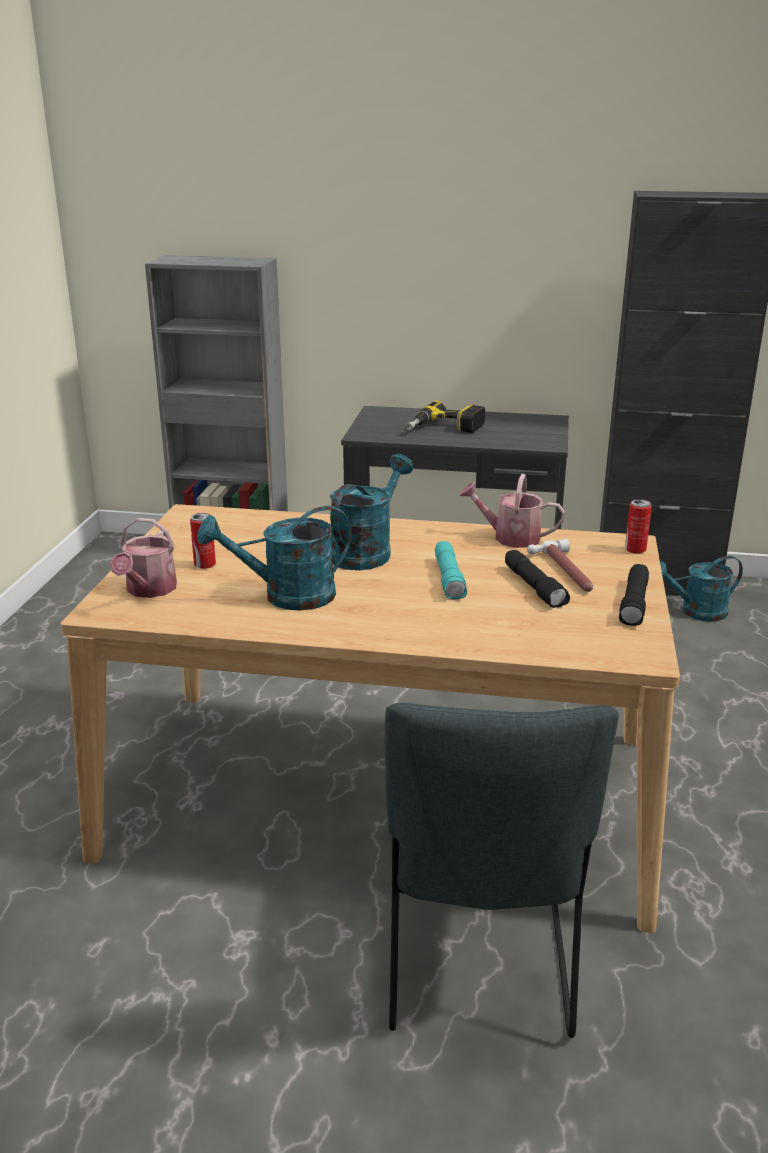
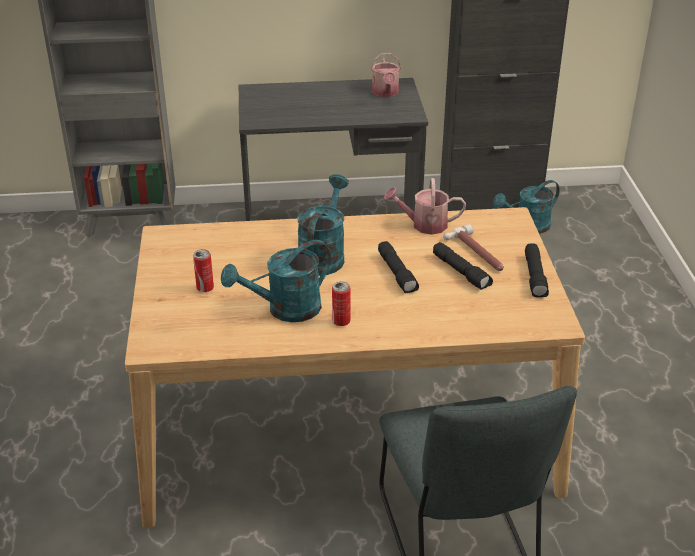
camera: 15 degrees left, 10 degrees up
watering can [110,518,177,598] -> watering can moved to [371,53,401,97]
power drill [406,401,485,433] -> none
turquoise flashlight [435,541,467,599] -> black flashlight [378,241,419,293]
can [625,499,652,554] -> can moved to [332,282,350,326]

